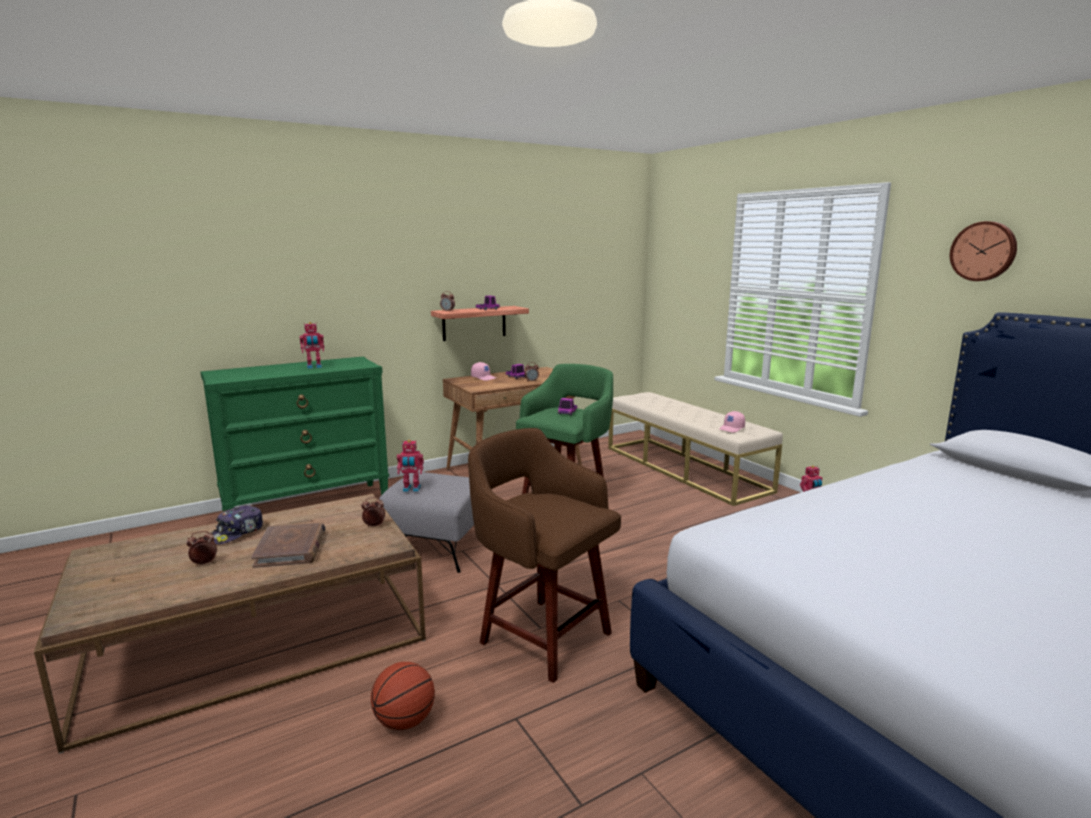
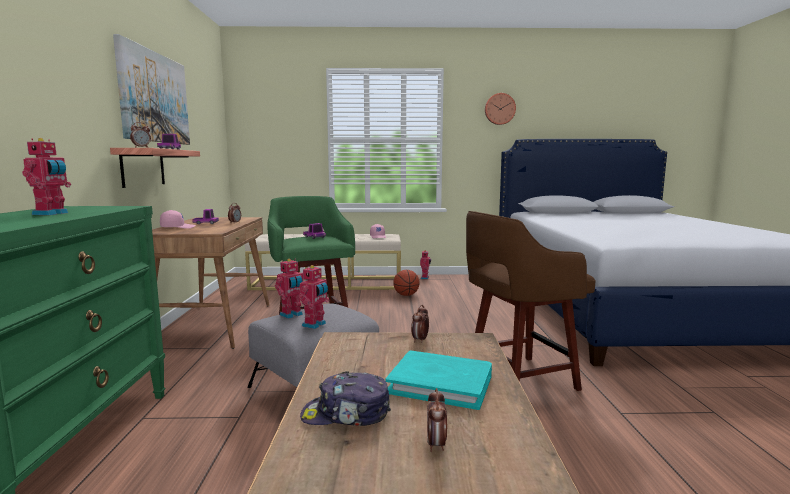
camera: 60 degrees left, 5 degrees down
cap [209,505,263,544] -> cap turned 120 degrees clockwise [300,371,391,426]
brown book [251,523,326,568] -> turquoise book [386,351,492,410]
basketball [371,662,435,730] -> basketball moved to [393,270,420,296]
none -> picture [113,34,190,145]
none -> toy robot [275,259,303,319]

